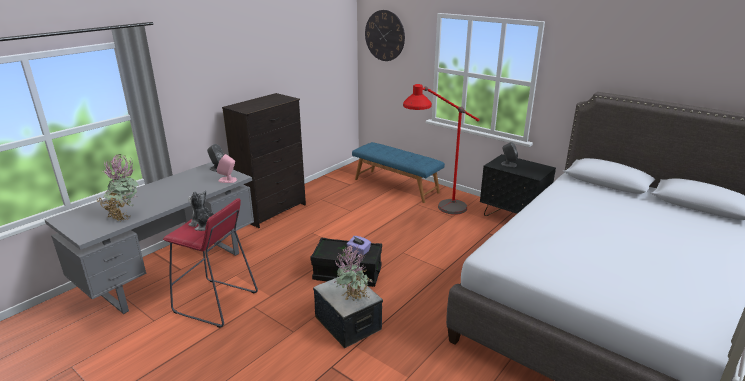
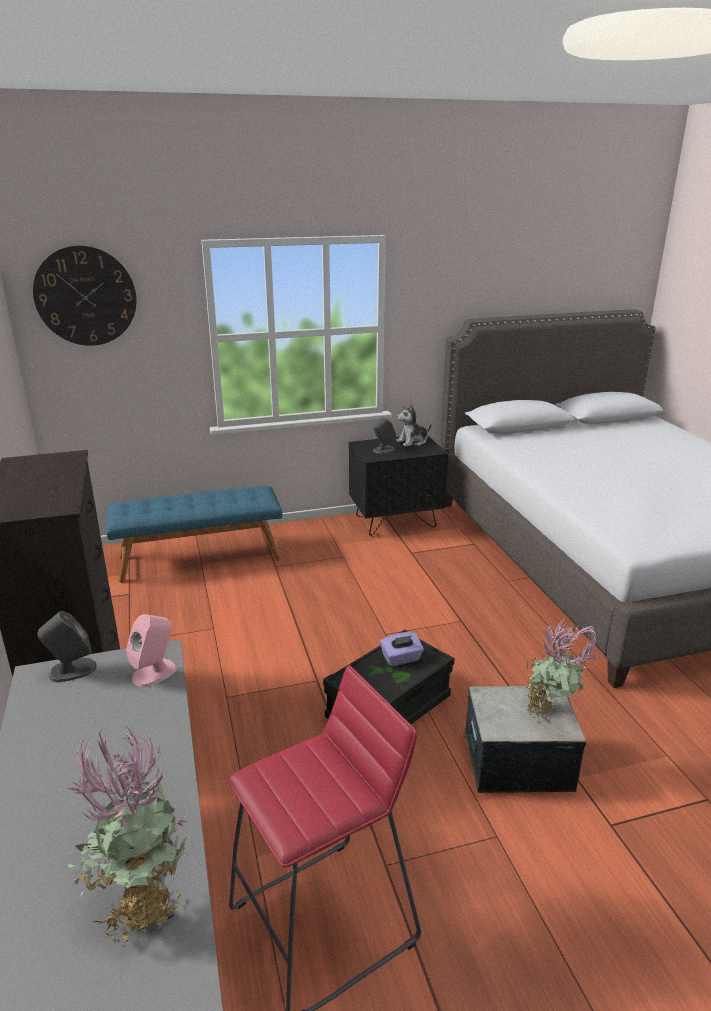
camera: 55 degrees left, 0 degrees up
plush toy [188,190,214,231] -> plush toy moved to [396,404,432,447]
red floor lamp [403,84,480,215] -> none

